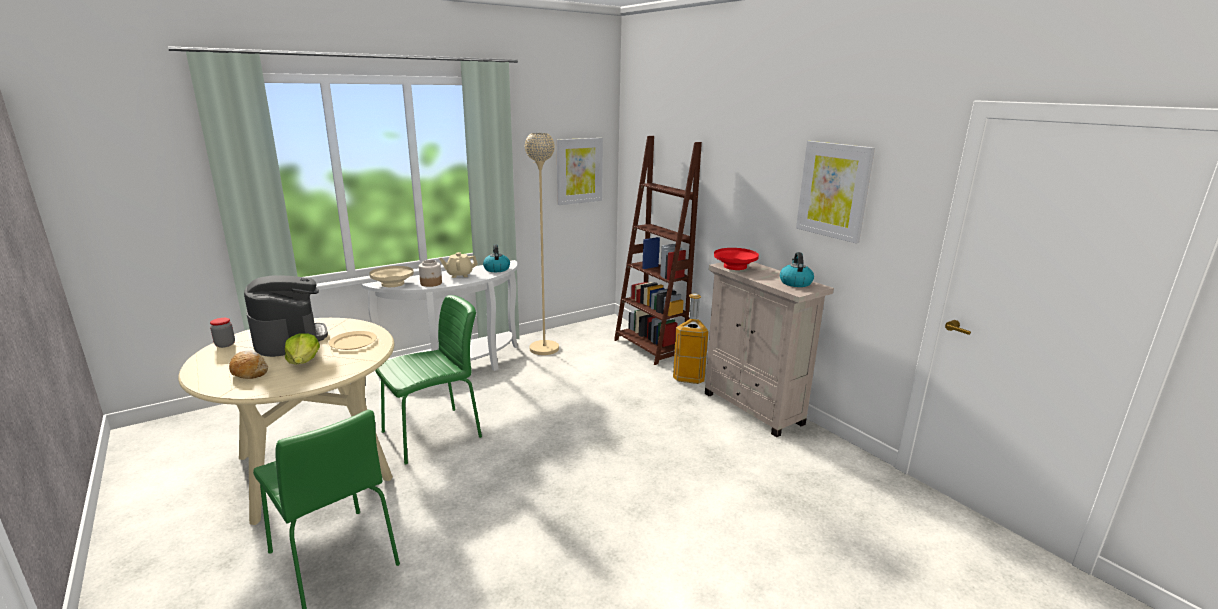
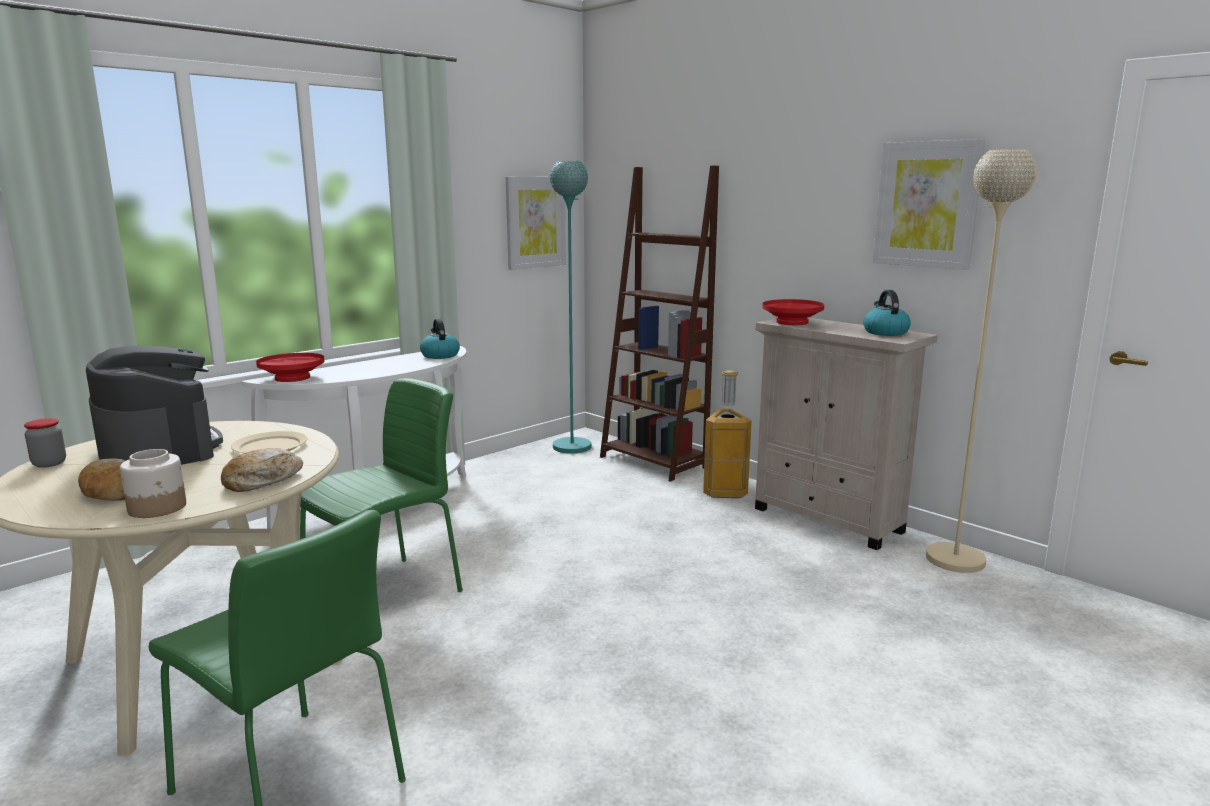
camera: 10 degrees left, 5 degrees down
lettuce [285,333,320,365] -> none
beige bowl [369,266,414,287] -> red bowl [256,353,324,382]
jar [419,260,442,287] -> jar moved to [120,449,186,518]
beige teapot [439,252,478,278] -> none
beige floor lamp [525,133,559,355] -> beige floor lamp moved to [926,149,1037,573]
none -> bread [221,448,303,492]
none -> turquoise floor lamp [550,161,591,454]

